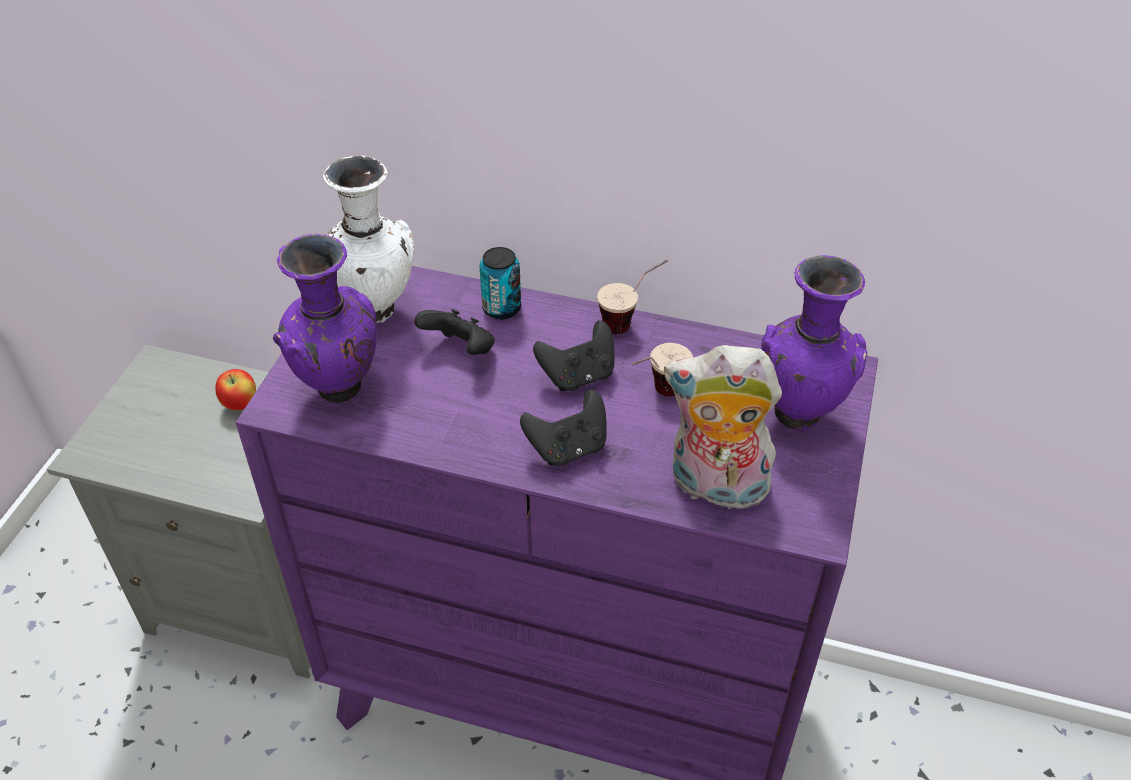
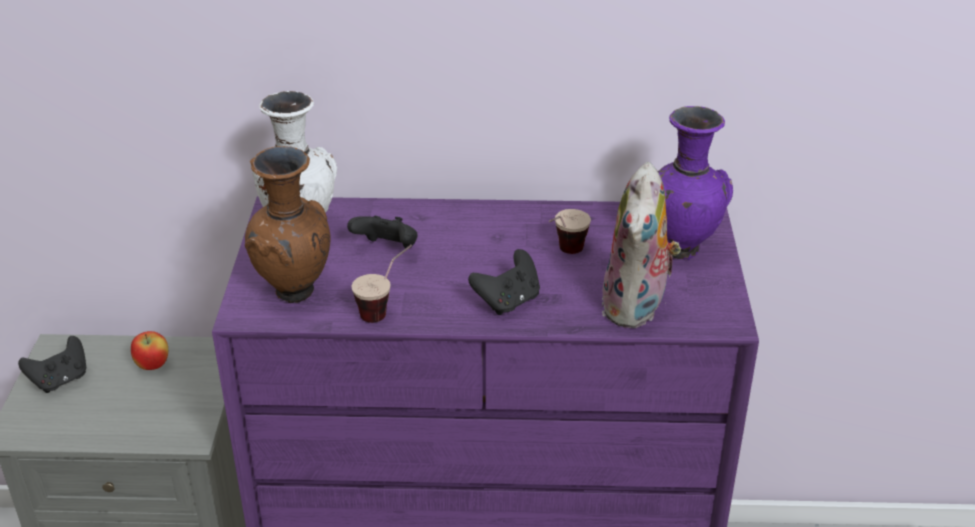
camera: 15 degrees left, 10 degrees down
purple vase [273,234,377,403] -> brown vase [245,146,330,303]
can [480,247,521,320] -> none
black game controller [533,320,614,391] -> black game controller moved to [18,336,86,393]
cup [597,260,668,334] -> cup moved to [352,245,412,323]
plush toy [664,345,782,515] -> plush toy turned 75 degrees counterclockwise [602,162,681,328]

